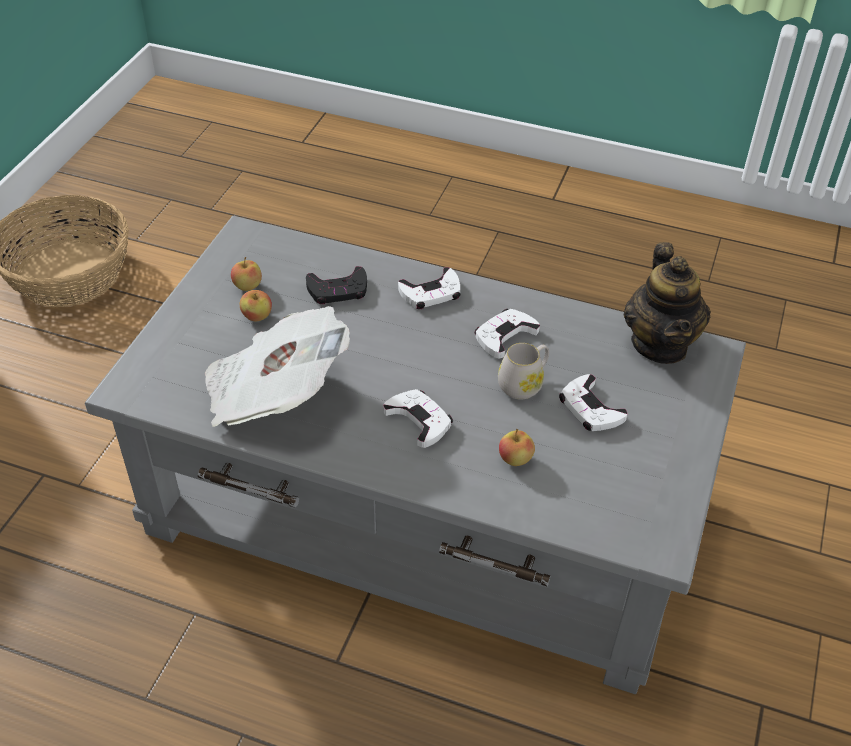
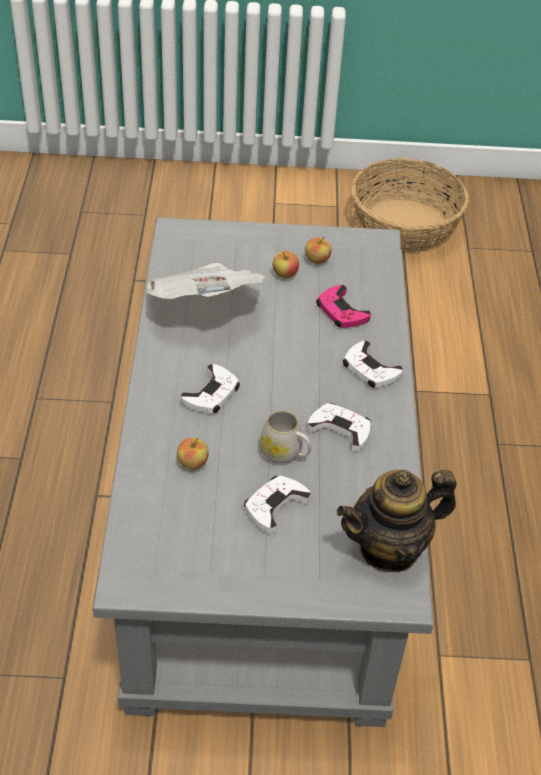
camera: 70 degrees right, 0 degrees up
black game controller [306,266,367,304] -> pink game controller [316,285,371,328]

